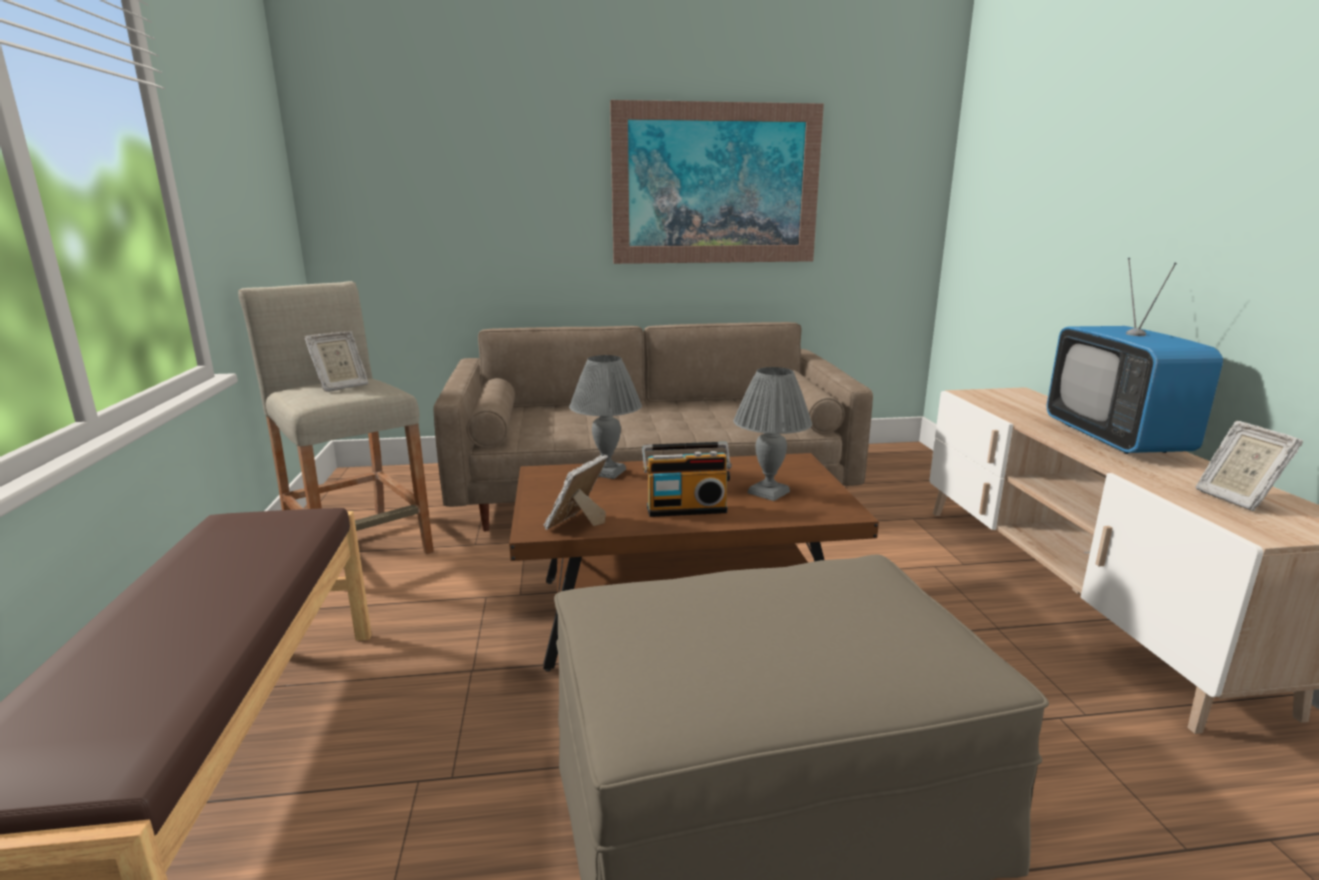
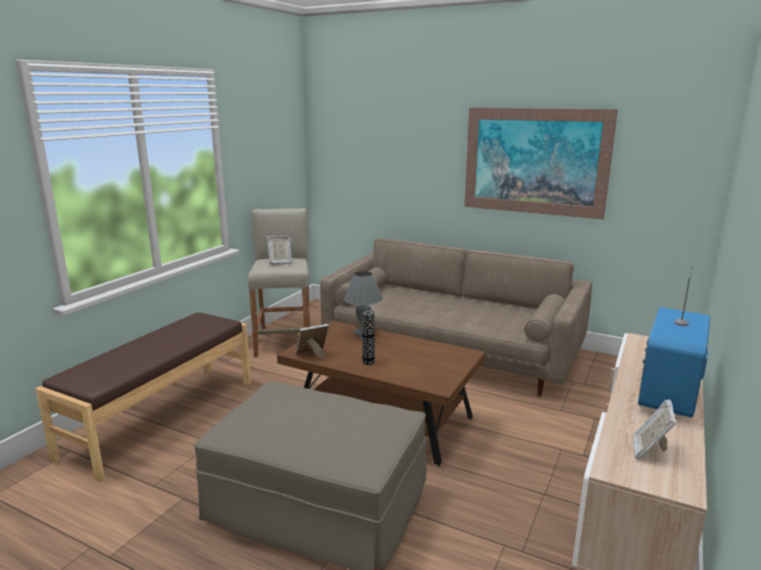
camera: 35 degrees right, 0 degrees up
radio [642,442,732,517] -> vase [362,311,375,365]
grey table lamp [733,367,812,501] -> none

